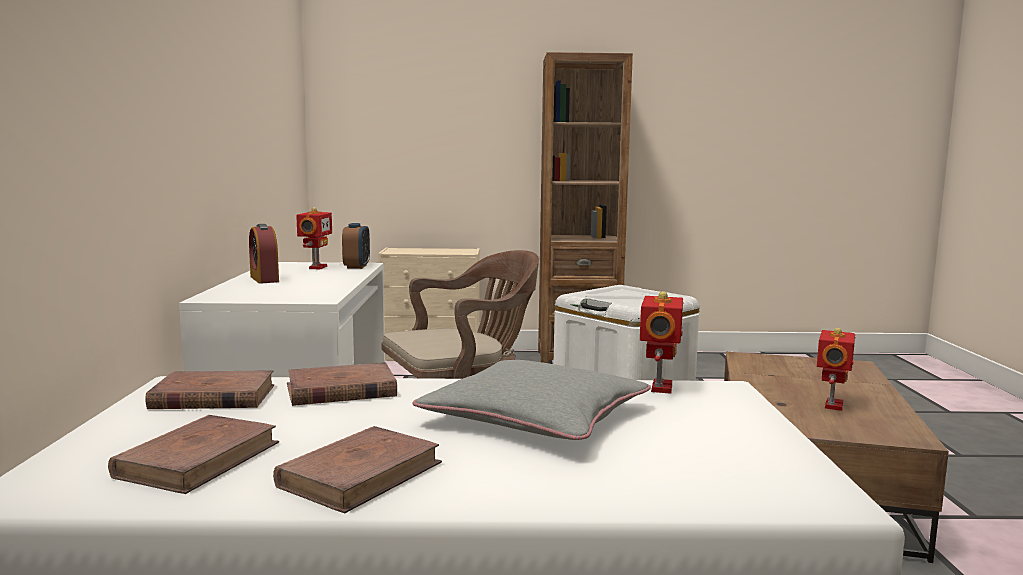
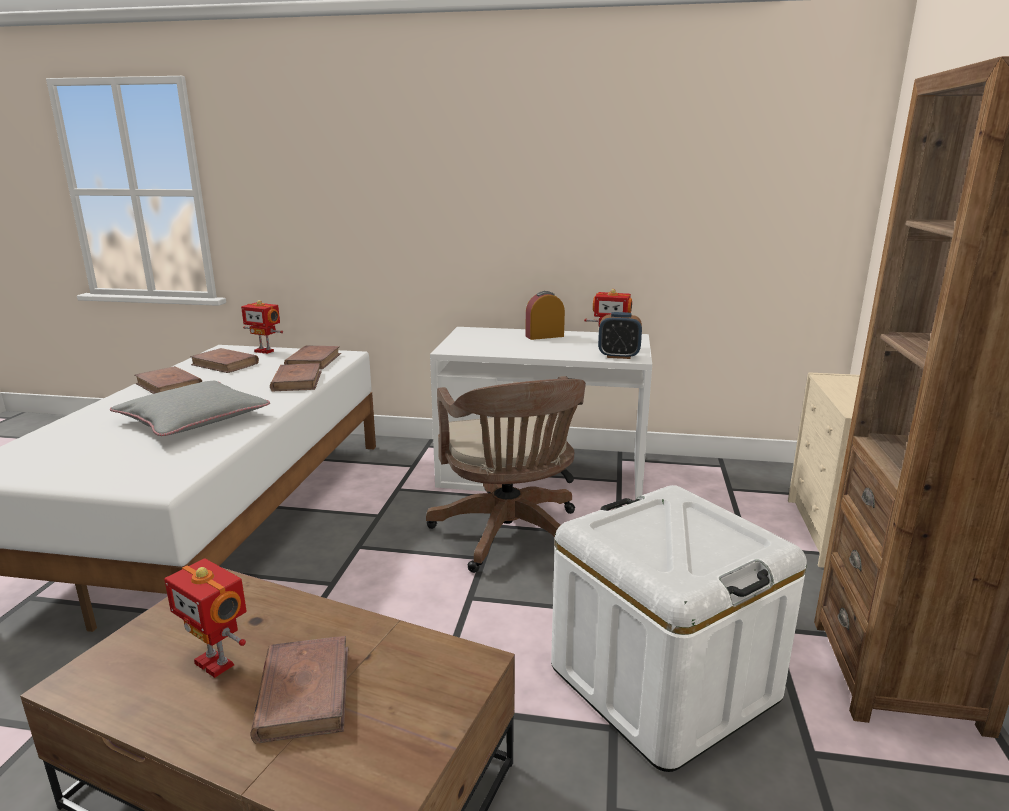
camera: 100 degrees right, 10 degrees up
toy robot [640,291,684,394] -> toy robot moved to [241,300,283,354]
none -> brown book [250,636,349,744]

